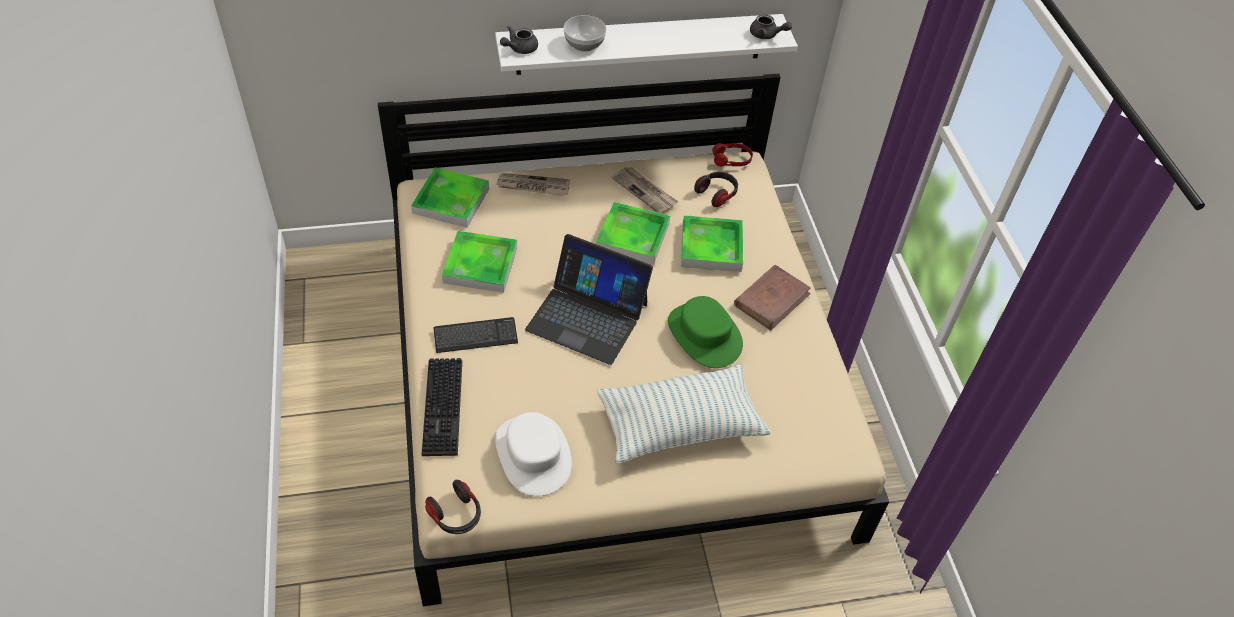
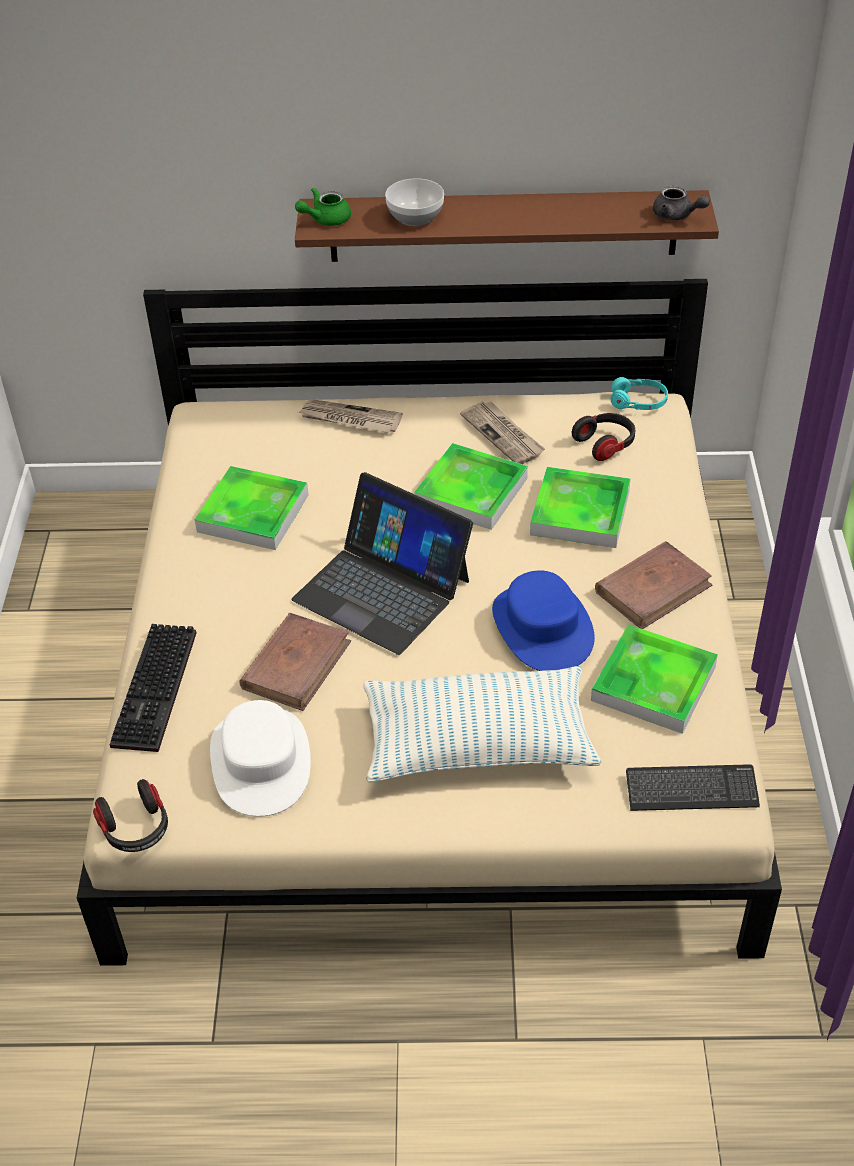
camera: 15 degrees right, 5 degrees down
tray [411,167,489,228] -> tray moved to [591,624,718,734]
keyboard [433,317,518,353] -> keyboard moved to [626,764,760,811]
white shelf [495,14,798,75] -> brown shelf [295,190,719,262]
grey teapot [500,25,538,54] -> green teapot [295,188,351,226]
green hat [668,296,743,368] -> blue hat [492,570,595,671]
red headphones [712,143,753,167] -> turquoise headphones [611,377,668,410]
none -> brown book [239,613,351,711]

